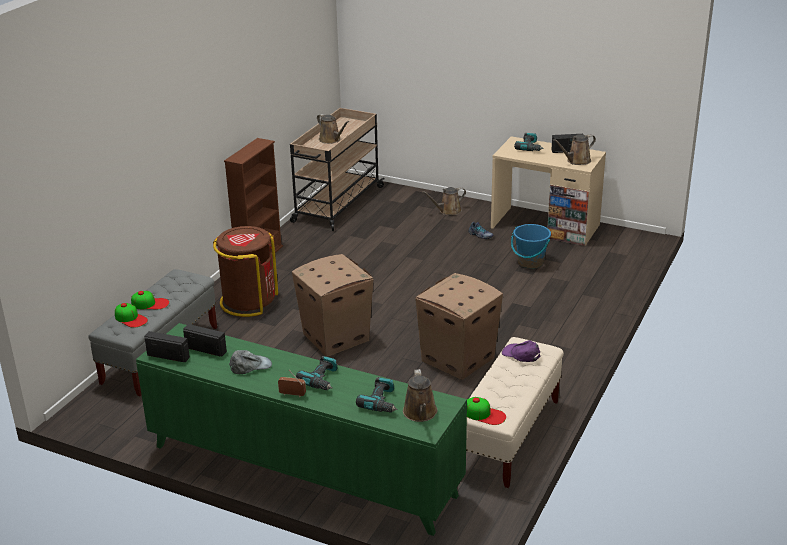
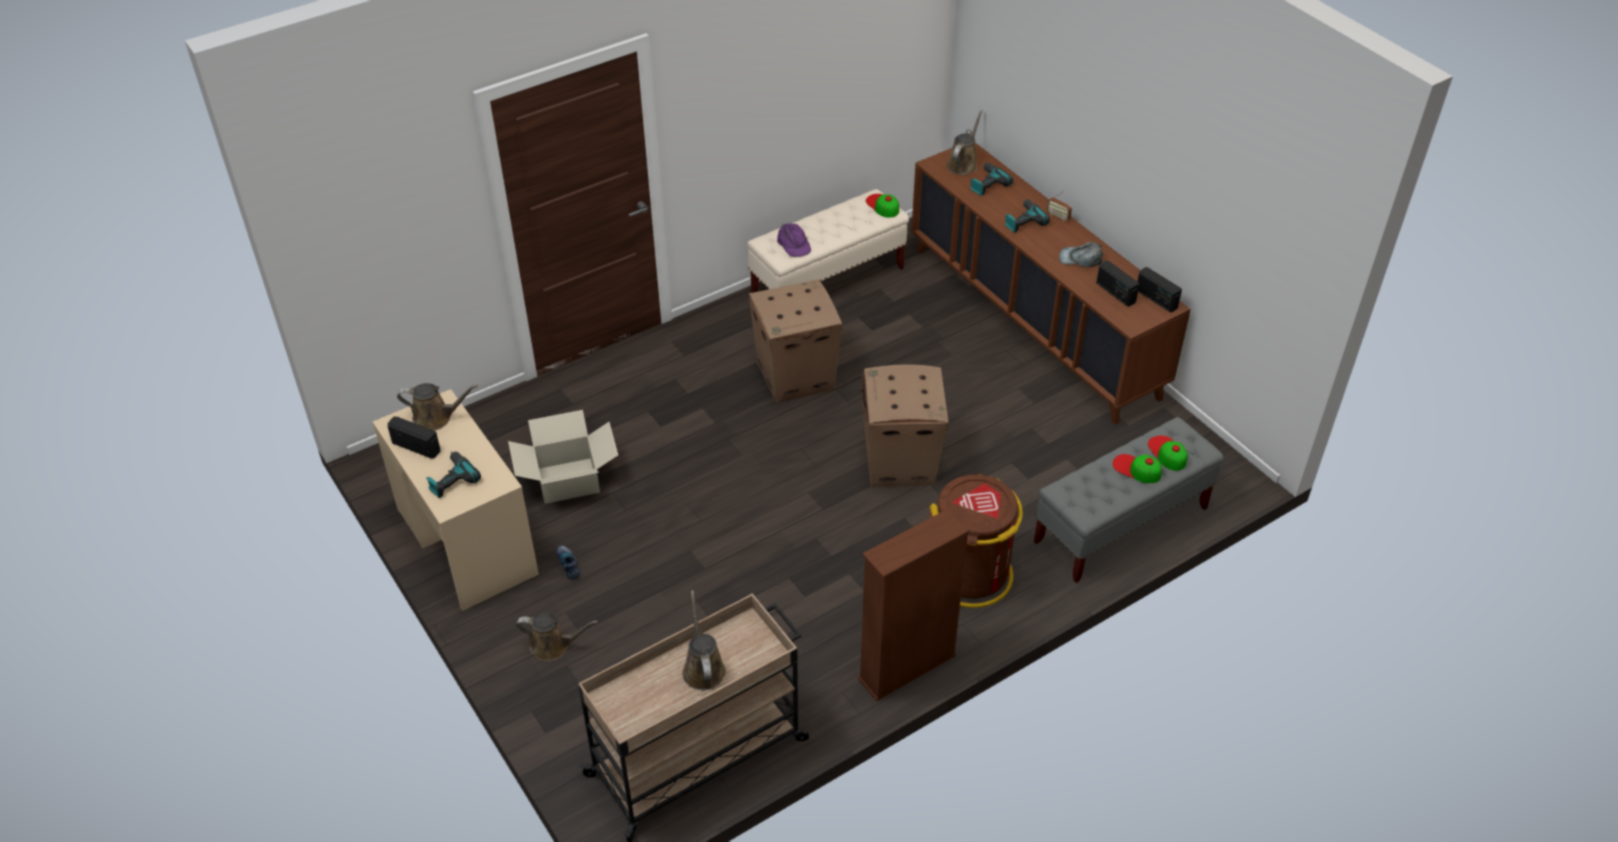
camera: 150 degrees left, 15 degrees up
green cabinet [136,323,467,536] -> brown cabinet [911,143,1191,425]
blue bucket [511,224,551,269] -> cardboard box [508,410,618,504]

